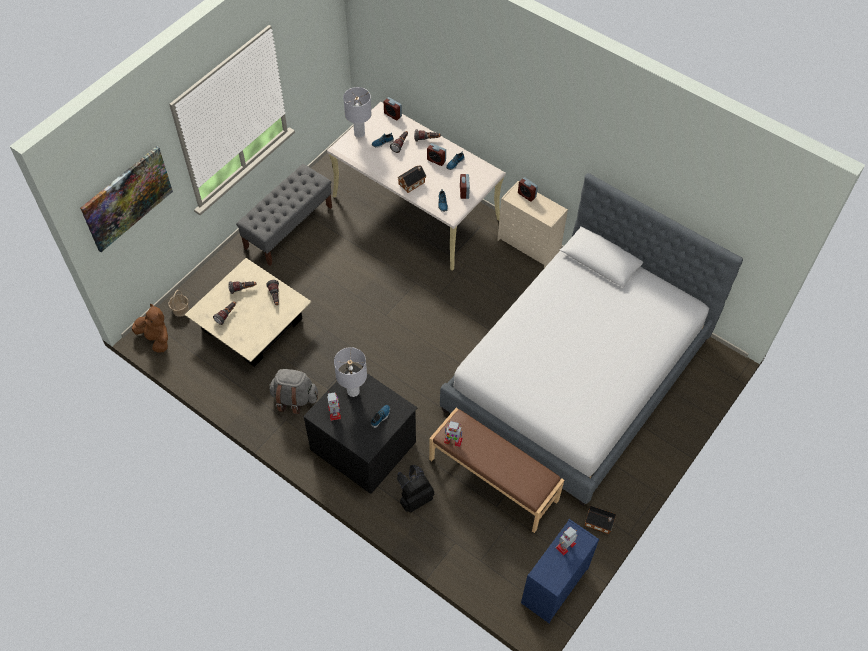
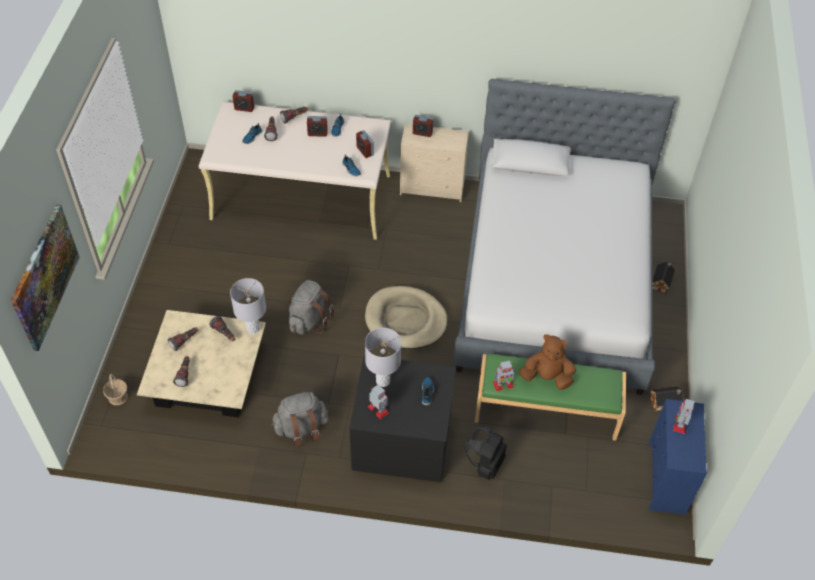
camera: 30 degrees left, 5 degrees down
brown plush toy [132,304,168,352] -> brown plush toy moved to [519,334,576,390]
grey bench [236,164,332,266] -> none
grey table lamp [343,87,372,138] -> grey table lamp moved to [230,278,266,334]
toy house [397,165,426,193] -> toy house moved to [652,261,675,294]
brown bench [429,408,564,533] -> green bench [475,354,626,441]
none -> grey backpack [288,280,334,335]
none -> beige dog bed [365,286,448,349]

